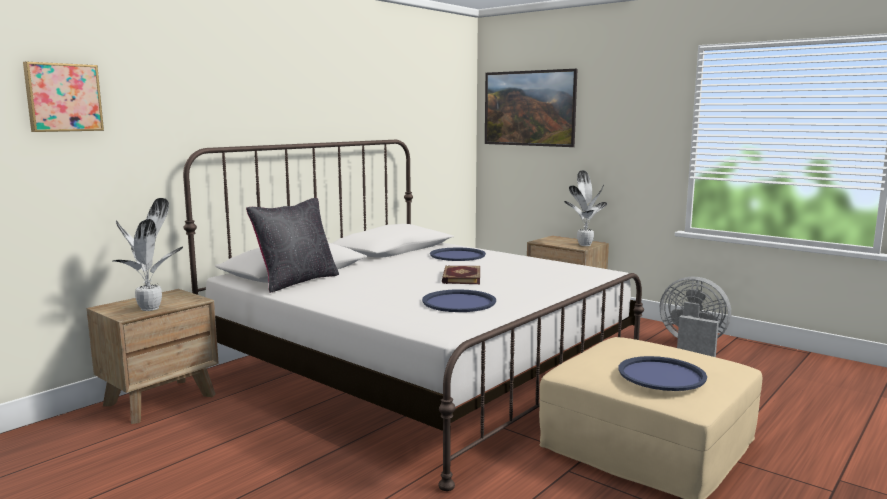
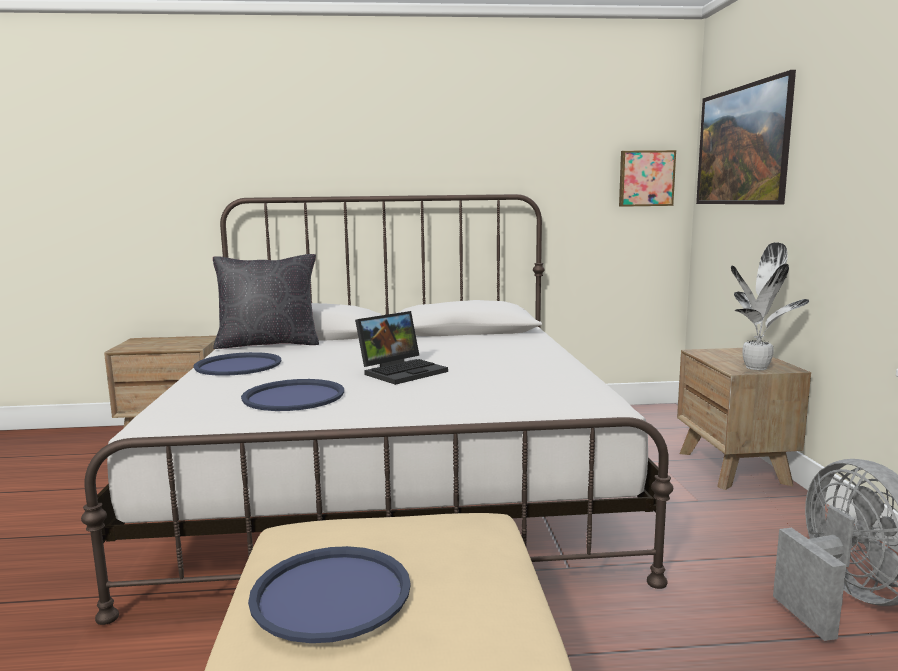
camera: 45 degrees right, 0 degrees up
picture [23,62,104,132] -> picture moved to [619,150,676,207]
potted plant [113,198,183,311] -> none
blue tray [430,248,486,261] -> blue tray moved to [193,352,281,376]
book [442,265,480,284] -> laptop [355,311,448,385]

